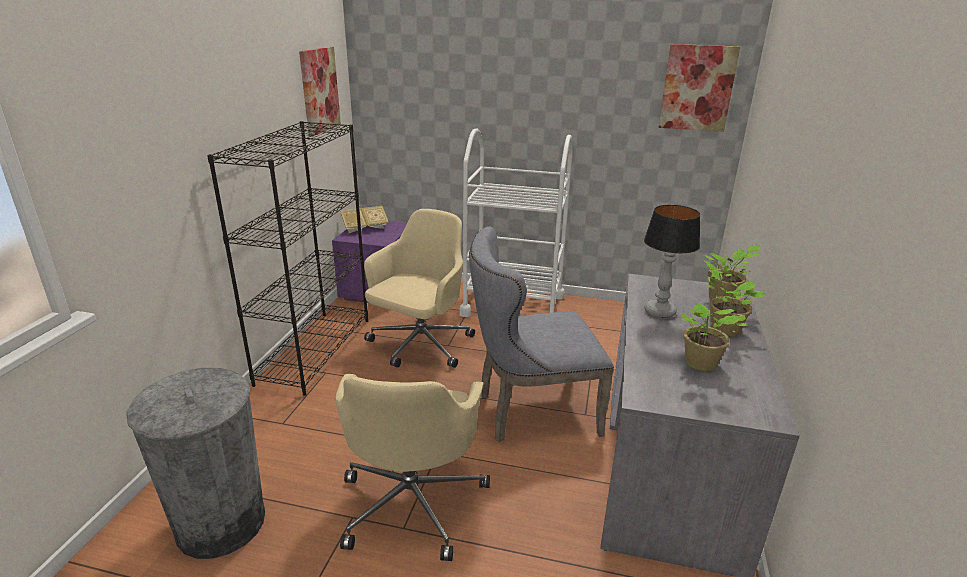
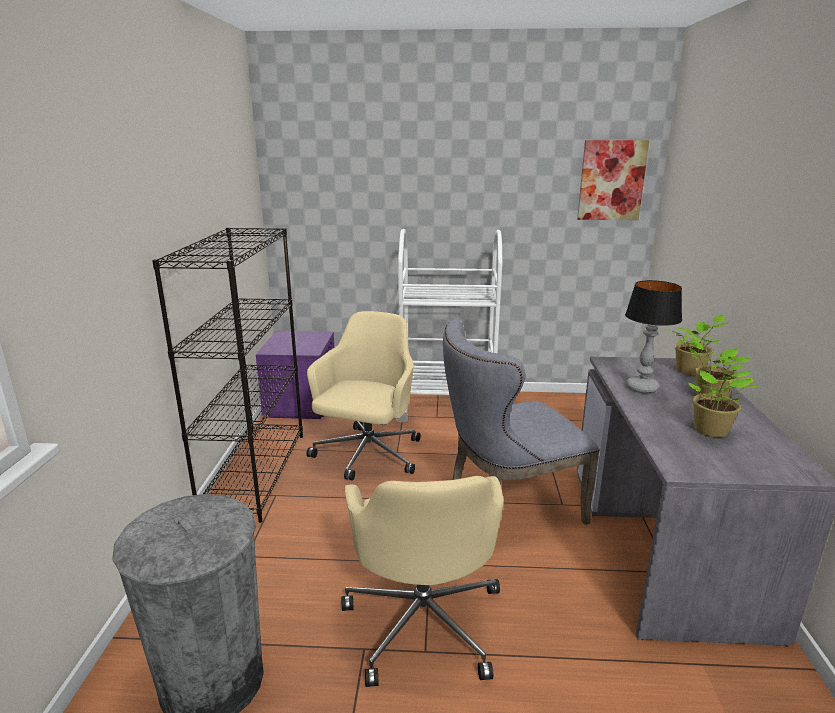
camera: 10 degrees left, 5 degrees down
picture [299,47,341,137] -> none
book [340,206,389,233] -> none

